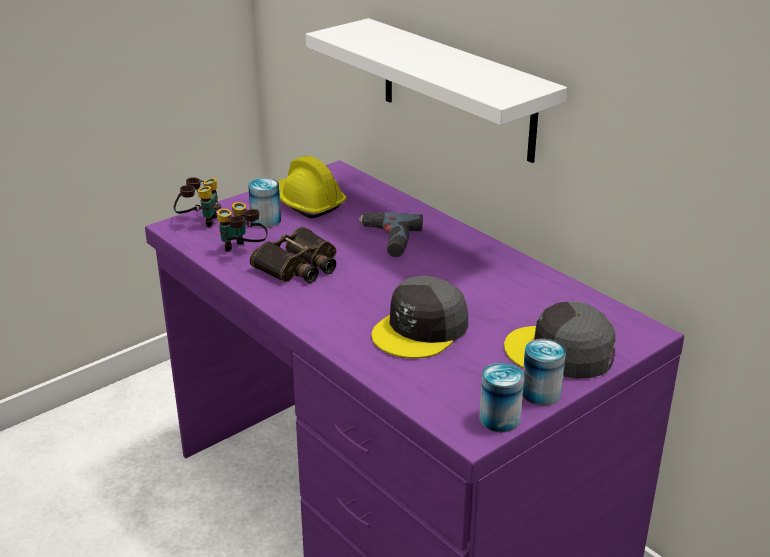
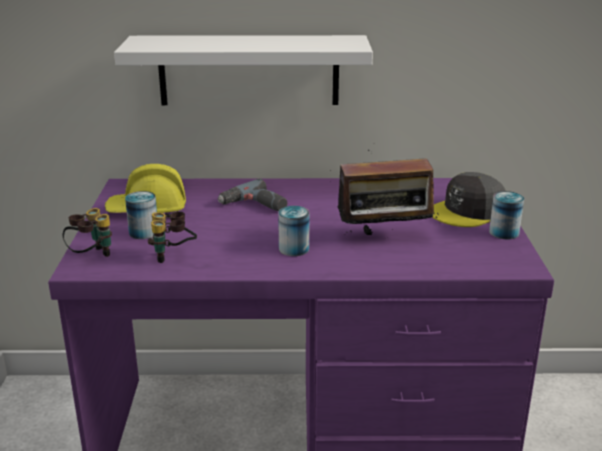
camera: 50 degrees left, 5 degrees down
binoculars [249,227,336,283] -> none
grey cap [372,275,468,358] -> radio [338,143,439,235]
can [479,363,524,432] -> can moved to [278,206,309,256]

